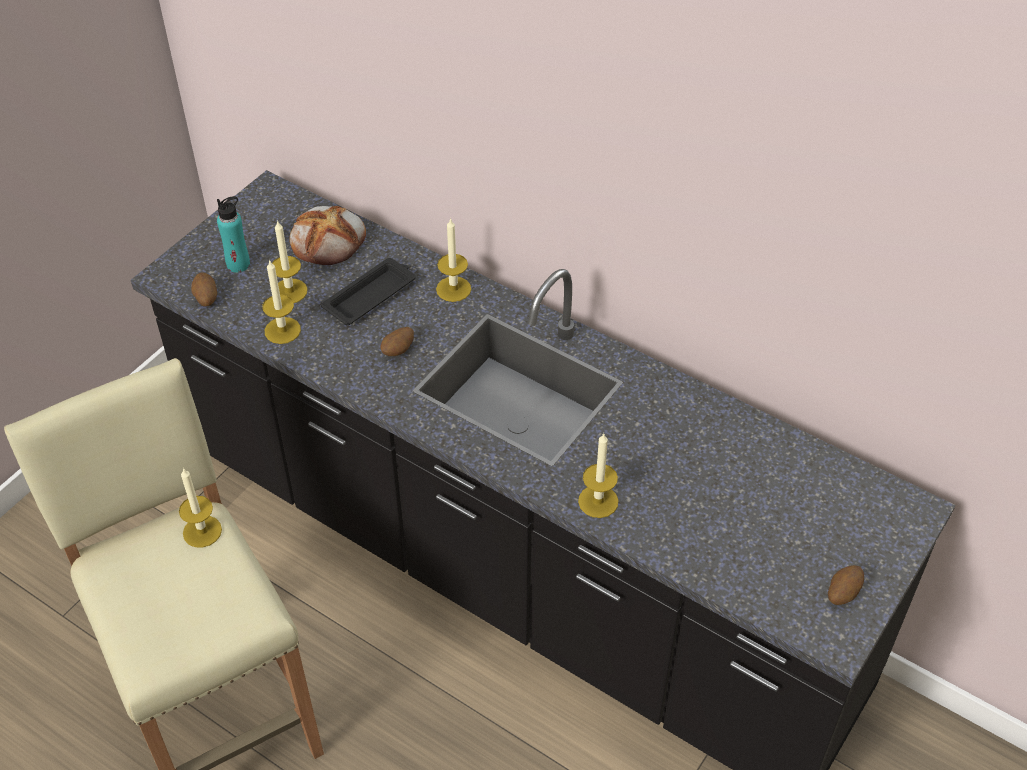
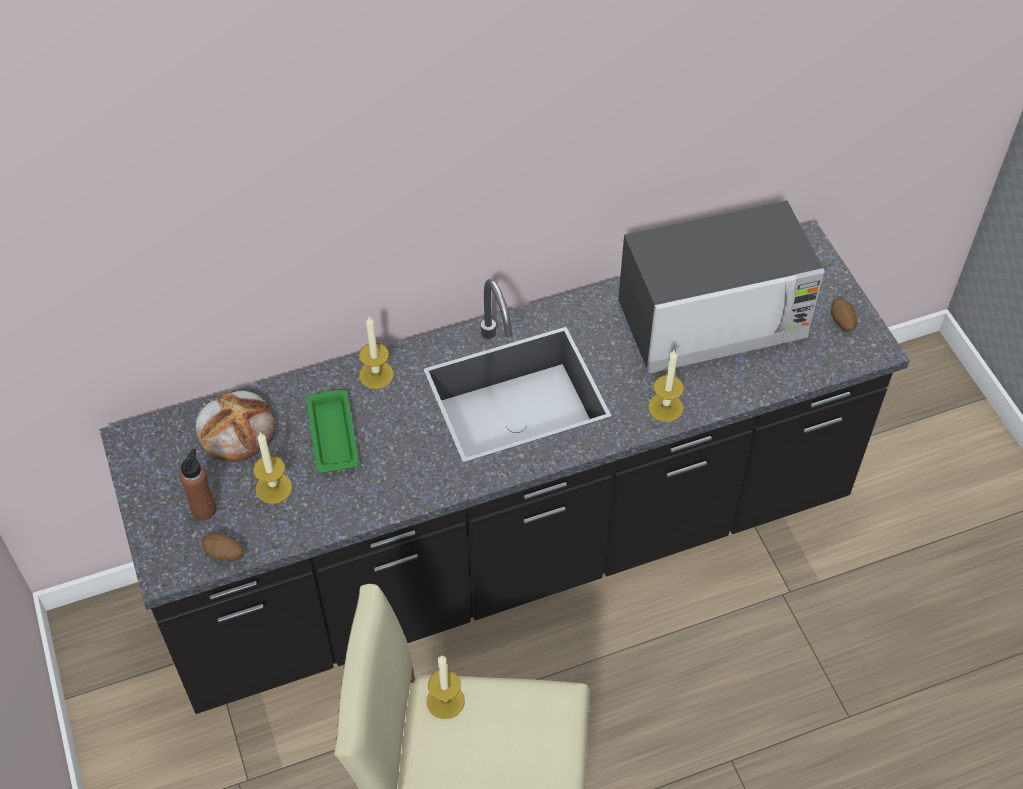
camera: 55 degrees left, 5 degrees up
turquoise bottle [217,196,250,273] -> brown bottle [180,449,216,520]
candle [262,260,301,344] -> none
black tray [321,258,416,325] -> green tray [306,390,359,473]
potato [381,327,414,356] -> none
none -> microwave [618,201,825,373]

